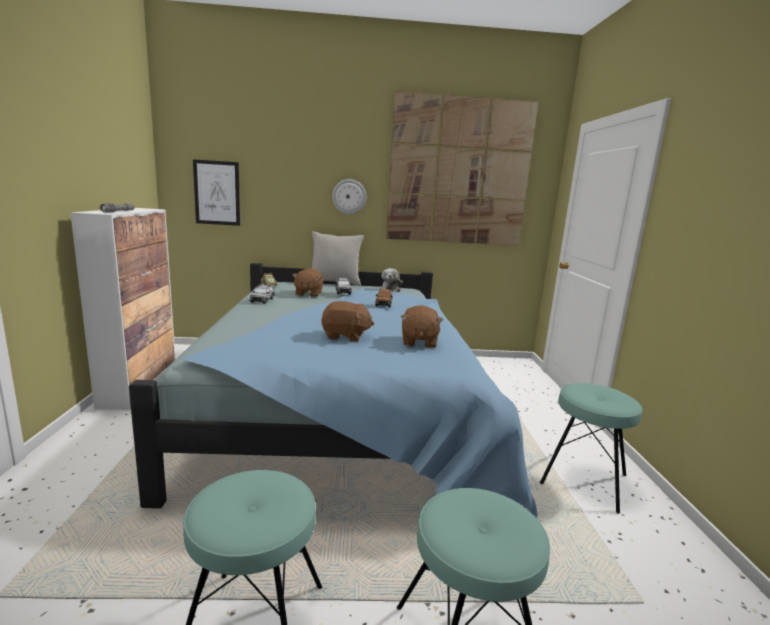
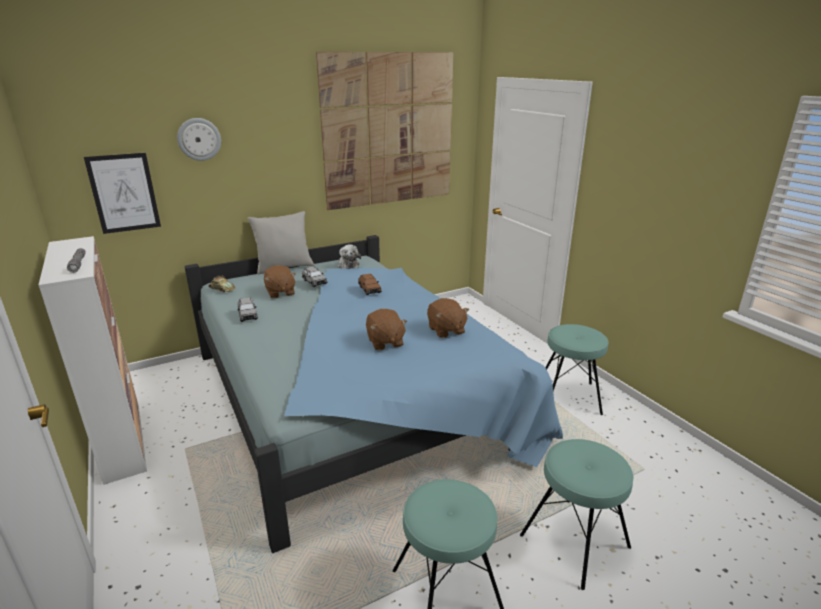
camera: 25 degrees left, 10 degrees up
brown plush toy [322,301,374,342] -> brown plush toy turned 90 degrees clockwise [366,309,407,351]
wall clock [332,179,366,214] -> wall clock moved to [177,118,221,161]

